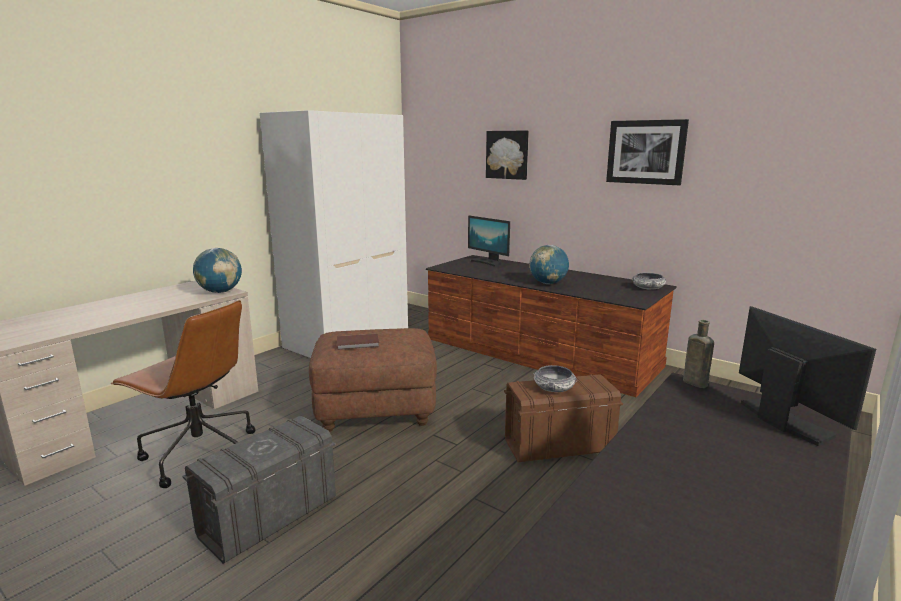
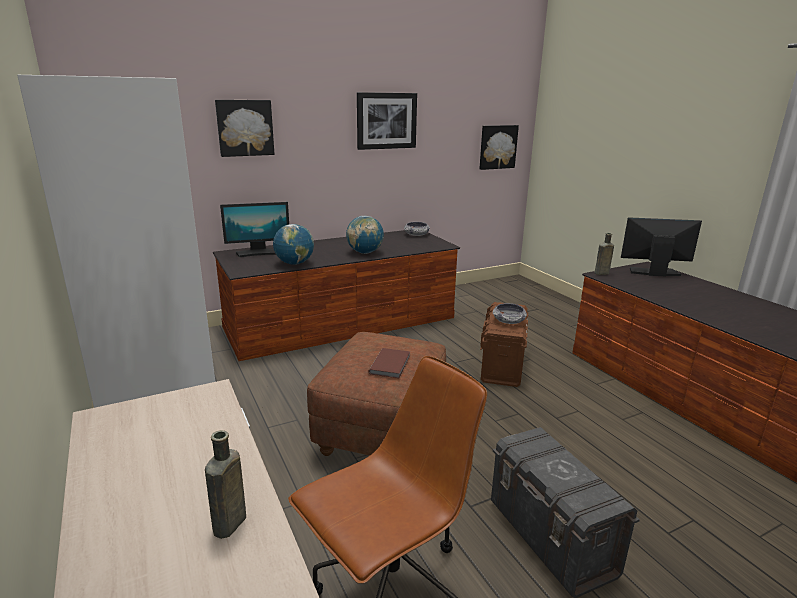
camera: 65 degrees left, 5 degrees up
globe [193,248,242,293] -> globe moved to [273,224,314,265]
none -> brown bottle [205,430,246,539]
none -> picture [479,125,519,170]

